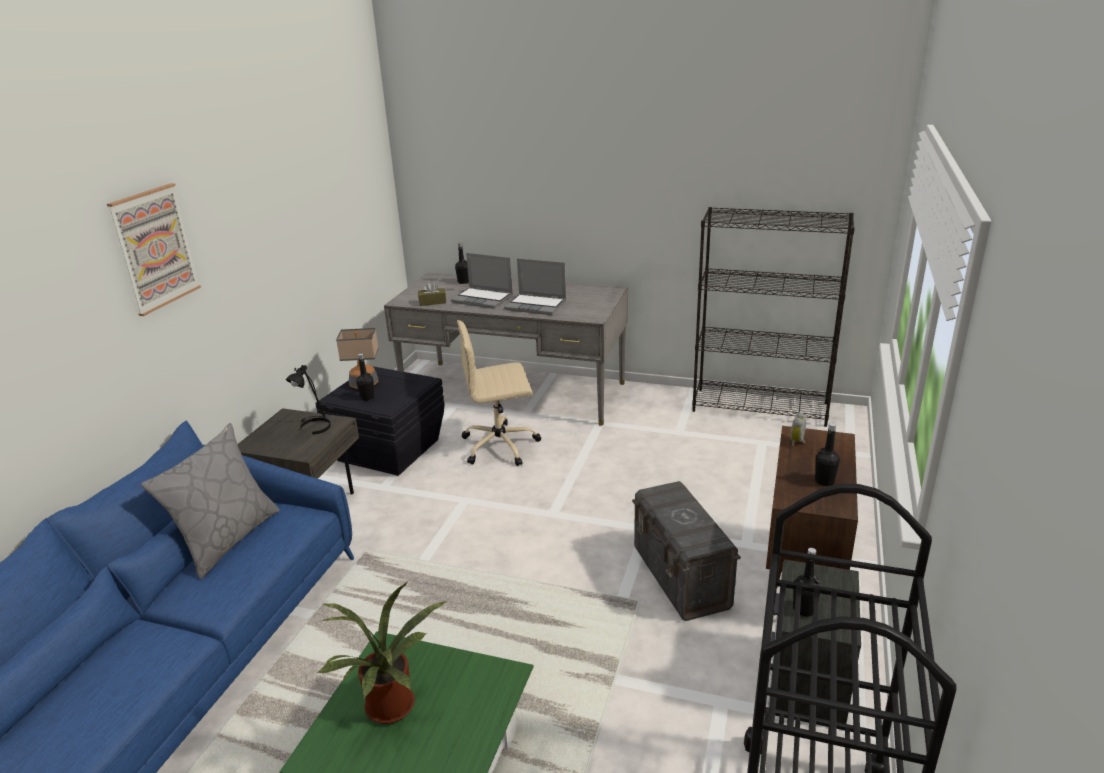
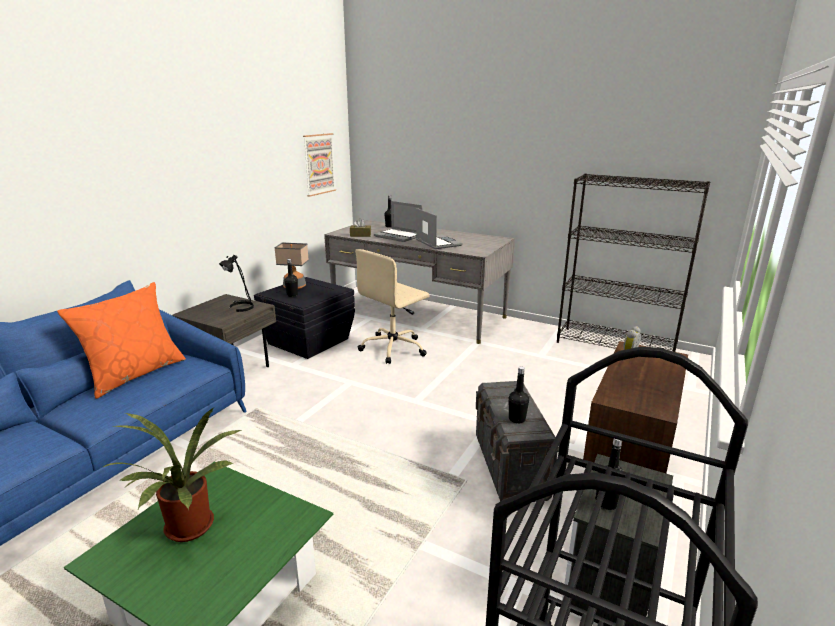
camera: 10 degrees right, 5 degrees down
picture [107,183,201,316] -> picture moved to [303,133,336,197]
grey pillow [141,423,280,579] -> orange pillow [57,282,186,399]
beige office chair [457,320,541,466] -> beige office chair turned 45 degrees counterclockwise [355,249,429,364]
laptop [504,258,566,315] -> laptop turned 150 degrees counterclockwise [416,208,463,249]
black bottle [815,423,840,486] -> black bottle moved to [509,366,529,424]

